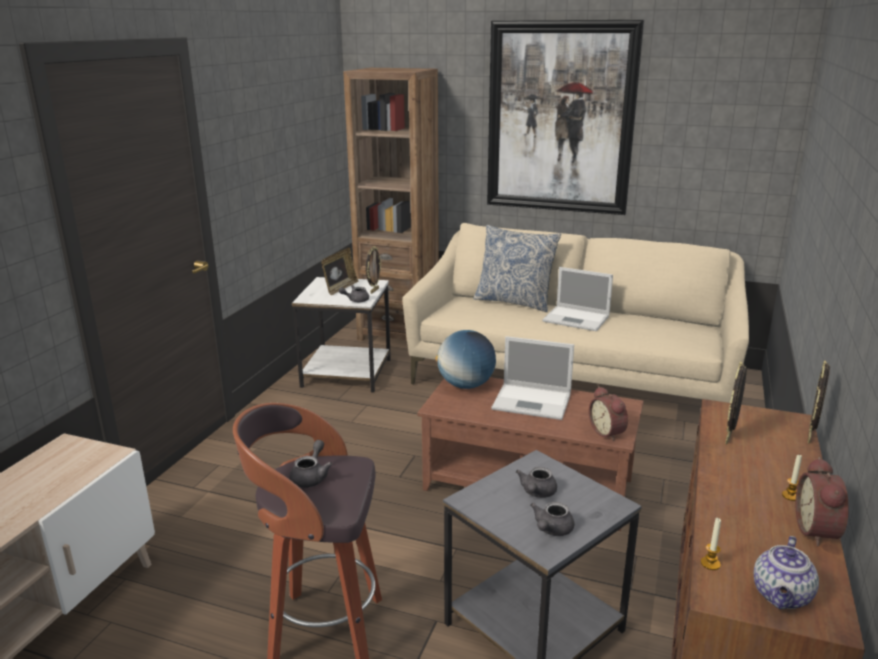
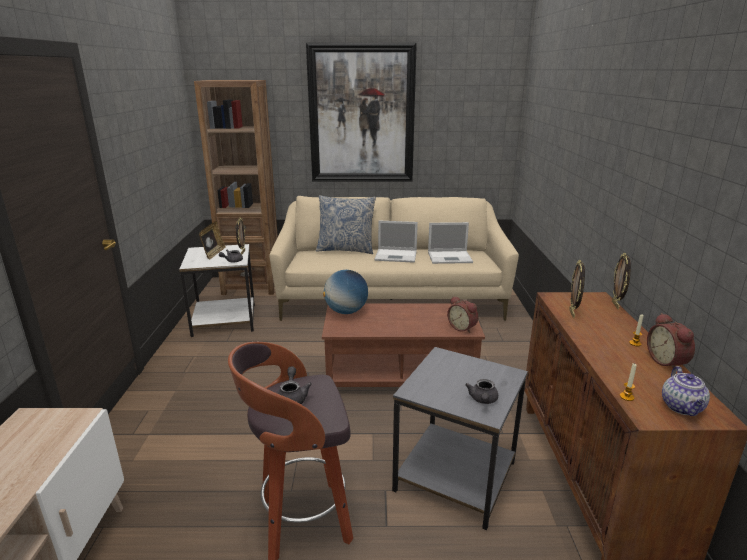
camera: 20 degrees left, 0 degrees up
laptop [491,336,574,420] -> laptop moved to [428,222,473,264]
grey teapot [516,467,557,498] -> none

